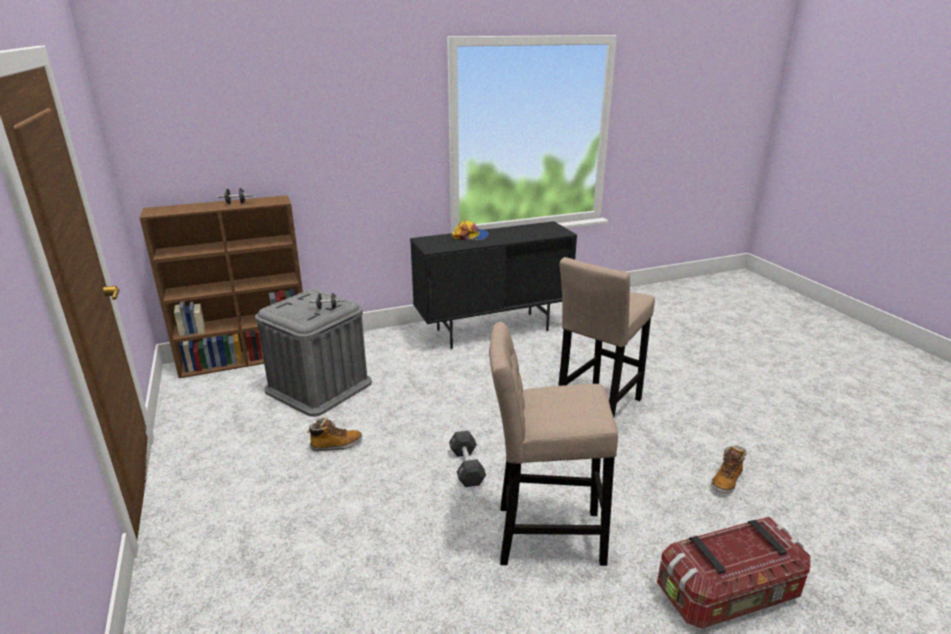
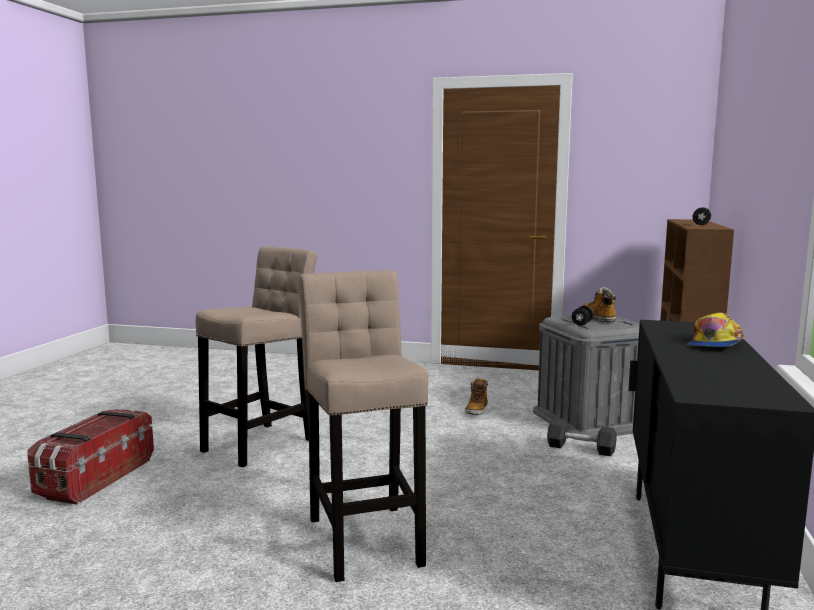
camera: 125 degrees right, 15 degrees down
black dumbbell [449,431,486,487] -> black dumbbell moved to [547,419,617,456]
boot [711,446,747,494] -> boot moved to [583,287,616,322]

